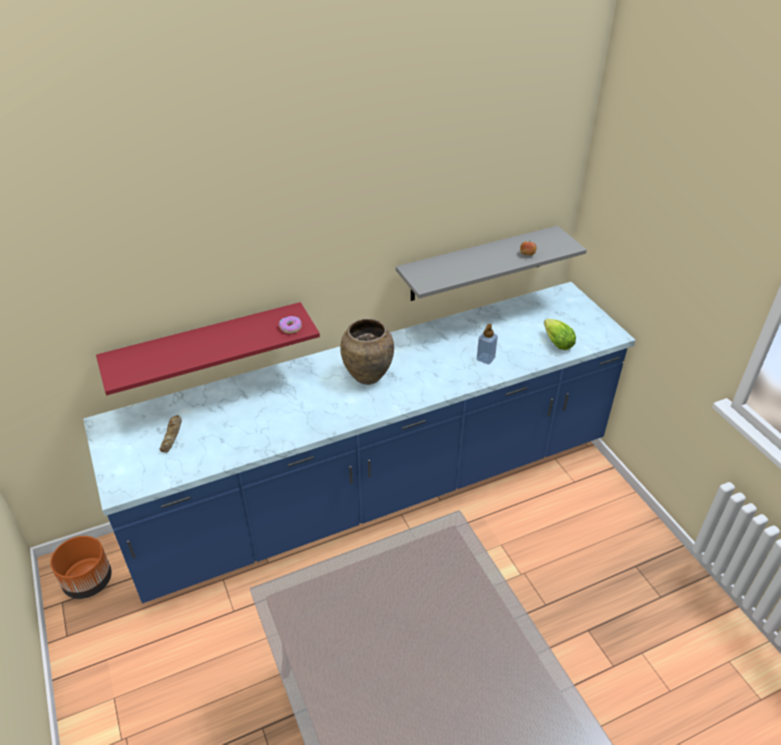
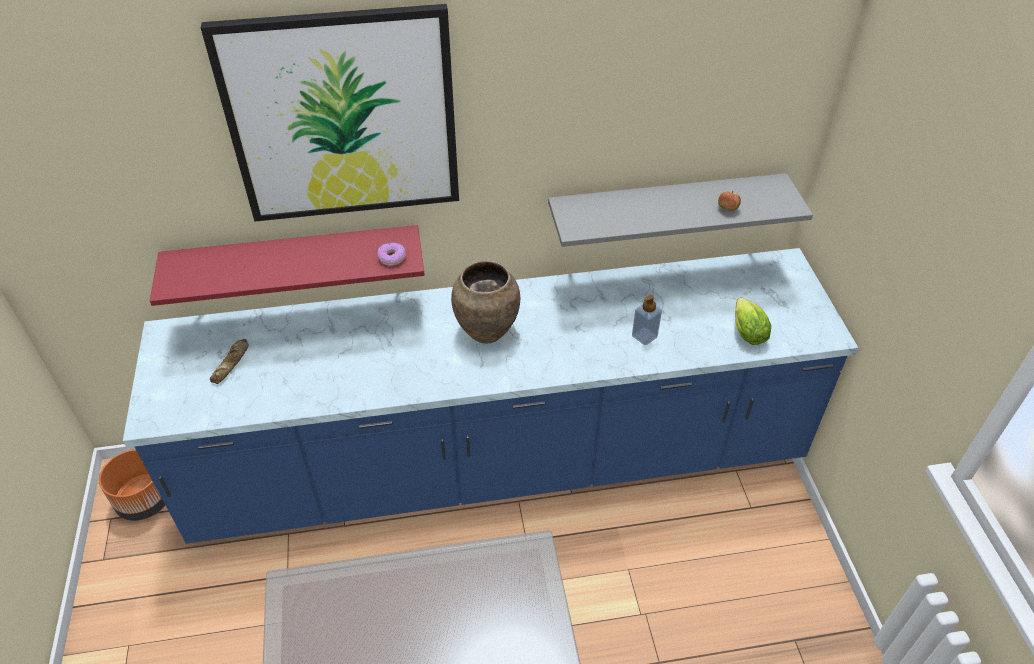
camera: 15 degrees right, 5 degrees up
none -> picture [201,4,459,221]

